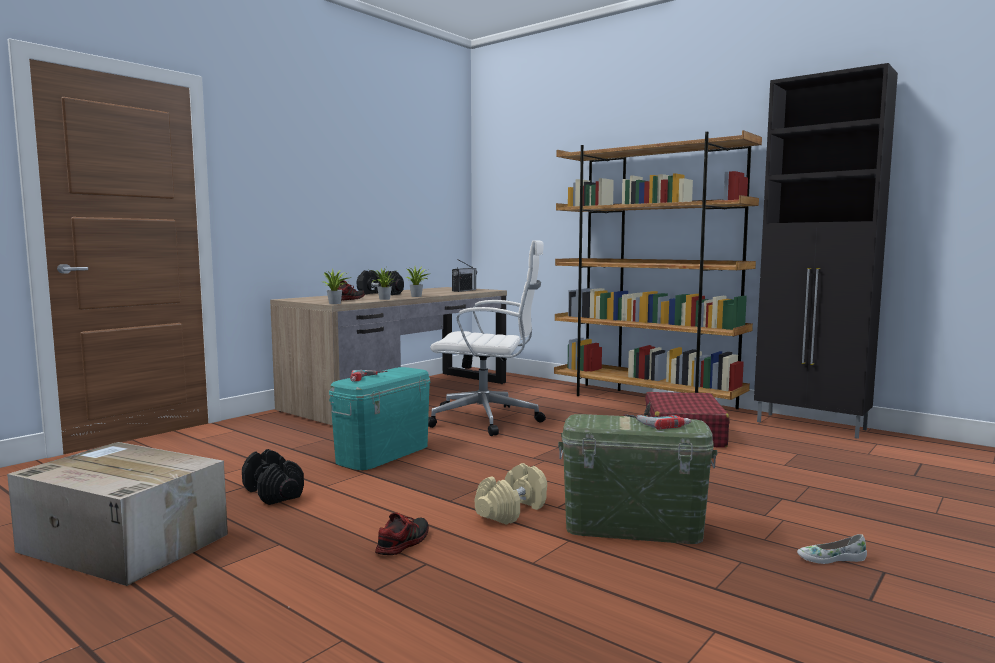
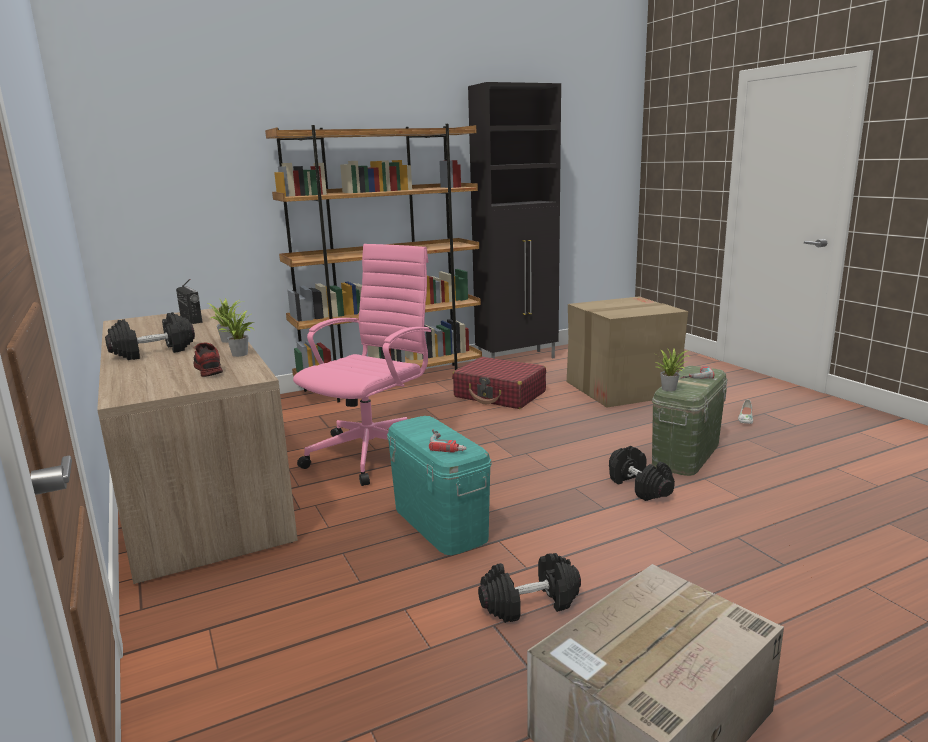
camera: 65 degrees left, 10 degrees up
potted plant [322,268,348,304] -> potted plant moved to [656,348,690,391]
shoe [375,512,429,555] -> none
white office chair [428,240,546,436] -> pink office chair [293,244,431,486]
beige dumbbell [475,463,547,525] -> black dumbbell [609,446,675,501]
none -> cardboard box [567,297,688,408]

